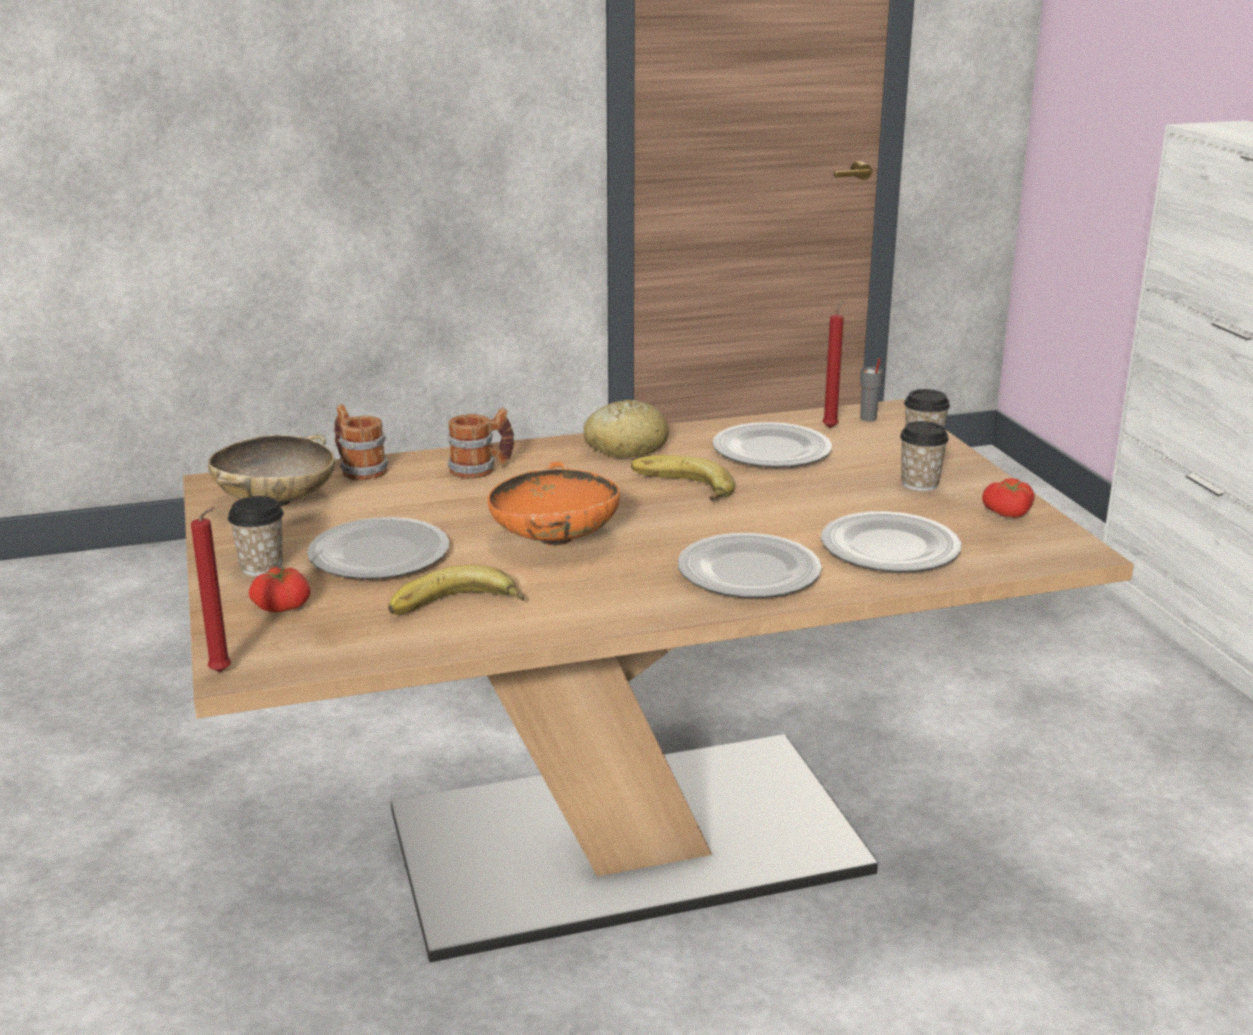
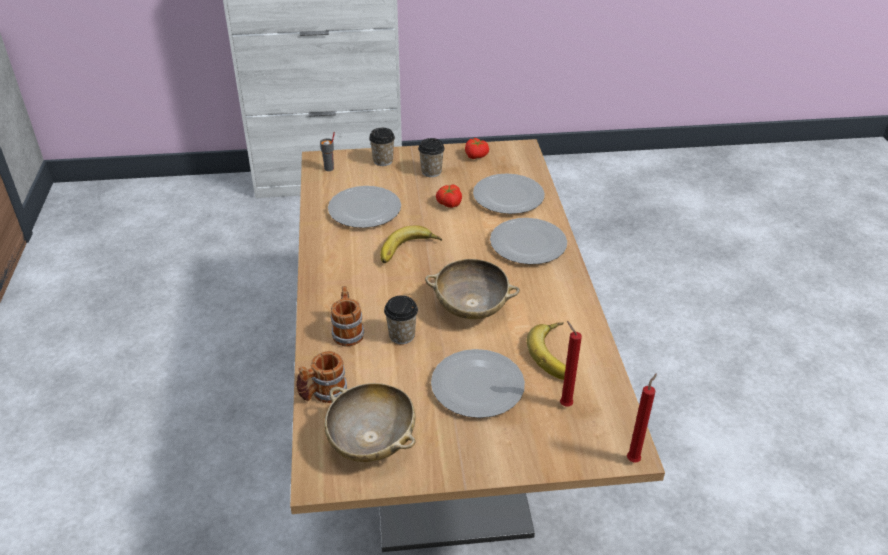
camera: 80 degrees left, 15 degrees up
cup [228,496,284,576] -> cup moved to [384,295,418,344]
tomato [249,567,311,612] -> tomato moved to [436,184,462,208]
orange bowl [488,461,620,546] -> beige bowl [425,259,520,319]
bread [584,399,669,458] -> none
red candle [822,300,844,428] -> red candle moved to [560,321,582,407]

